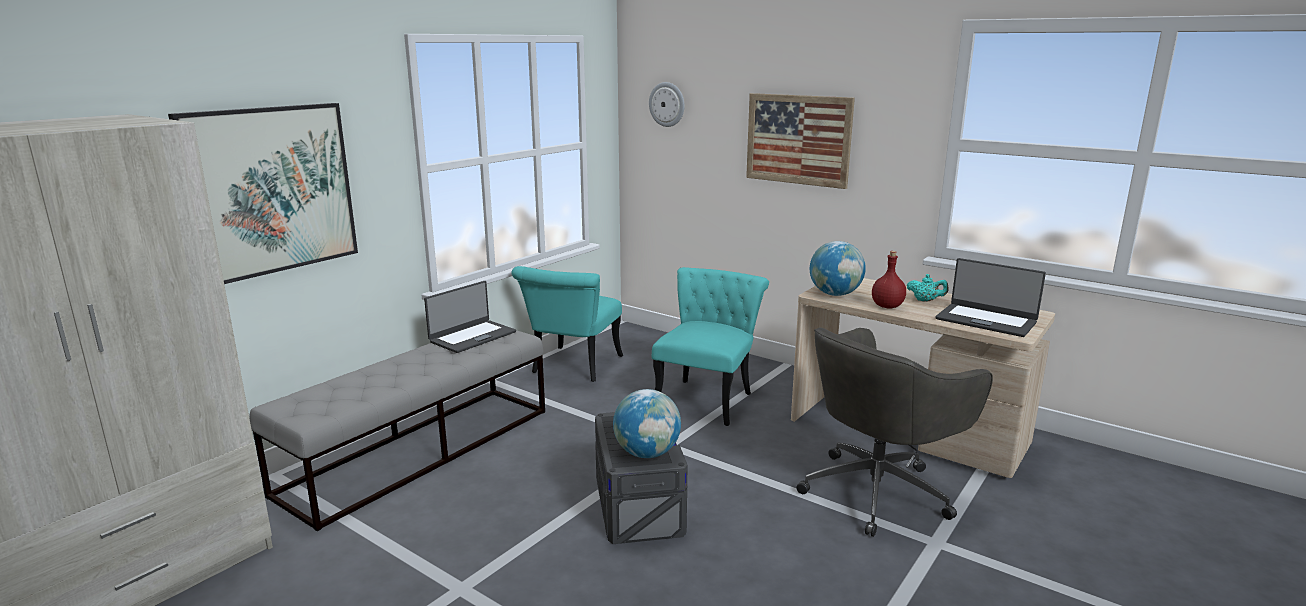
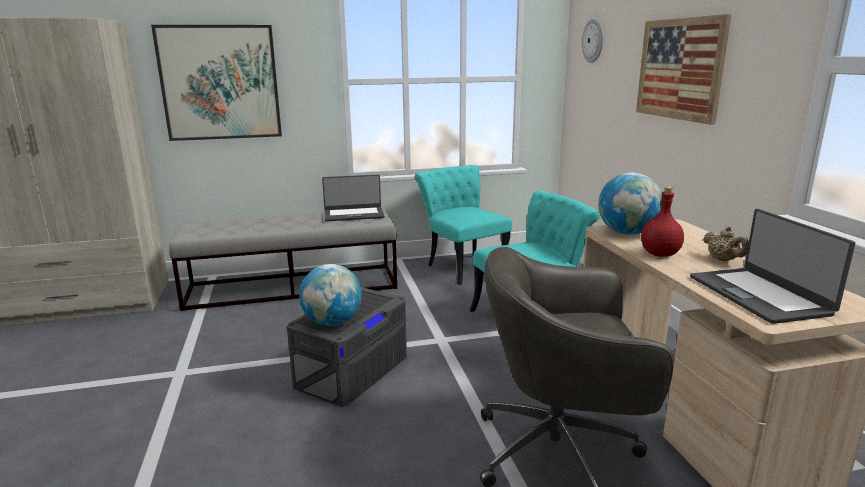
camera: 40 degrees right, 0 degrees up
turquoise chair [511,266,623,382] -> turquoise chair turned 90 degrees clockwise [415,165,512,285]
turquoise teapot [907,274,948,302] -> beige teapot [703,226,749,261]

